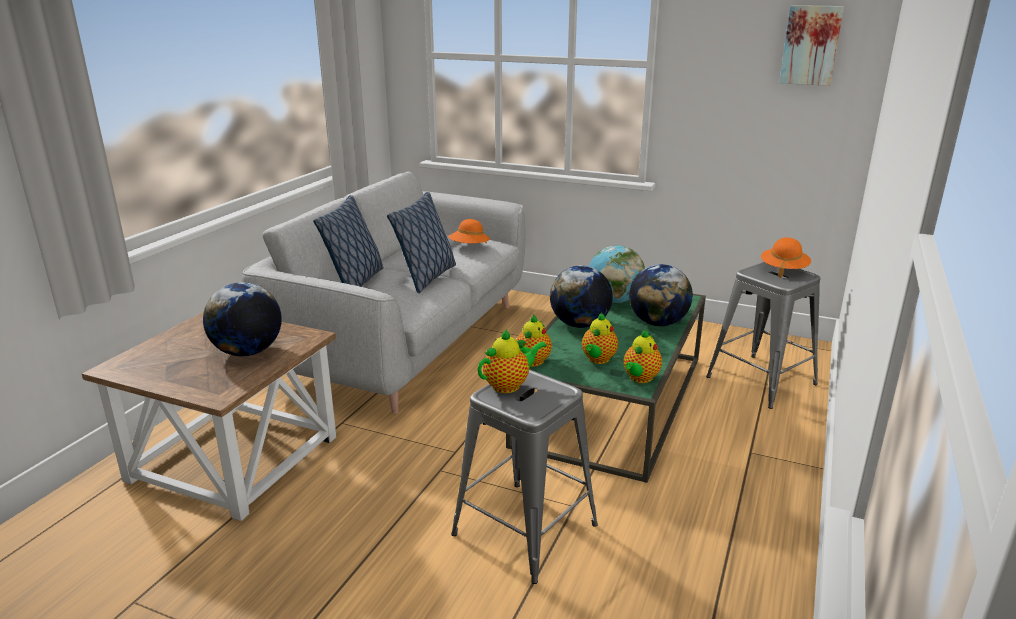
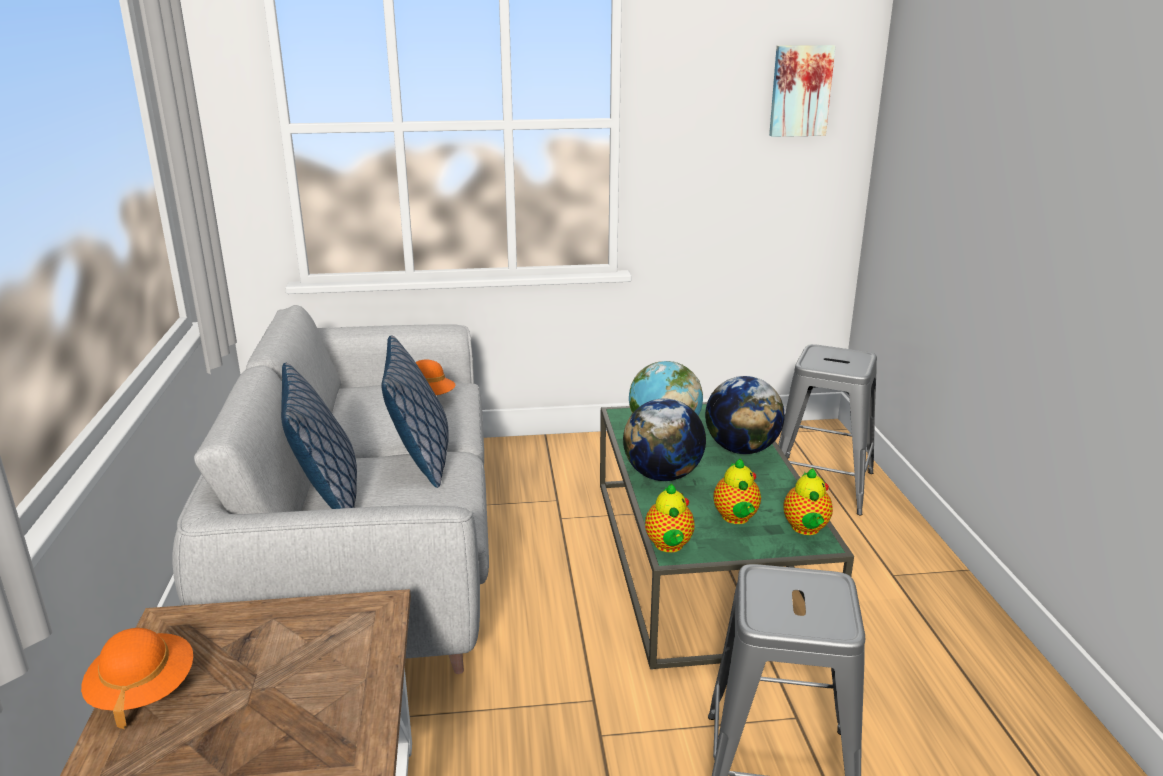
camera: 30 degrees left, 0 degrees up
globe [203,282,282,356] -> none
teapot [478,329,547,393] -> none
orange hat [761,238,811,278] -> orange hat moved to [81,628,193,729]

